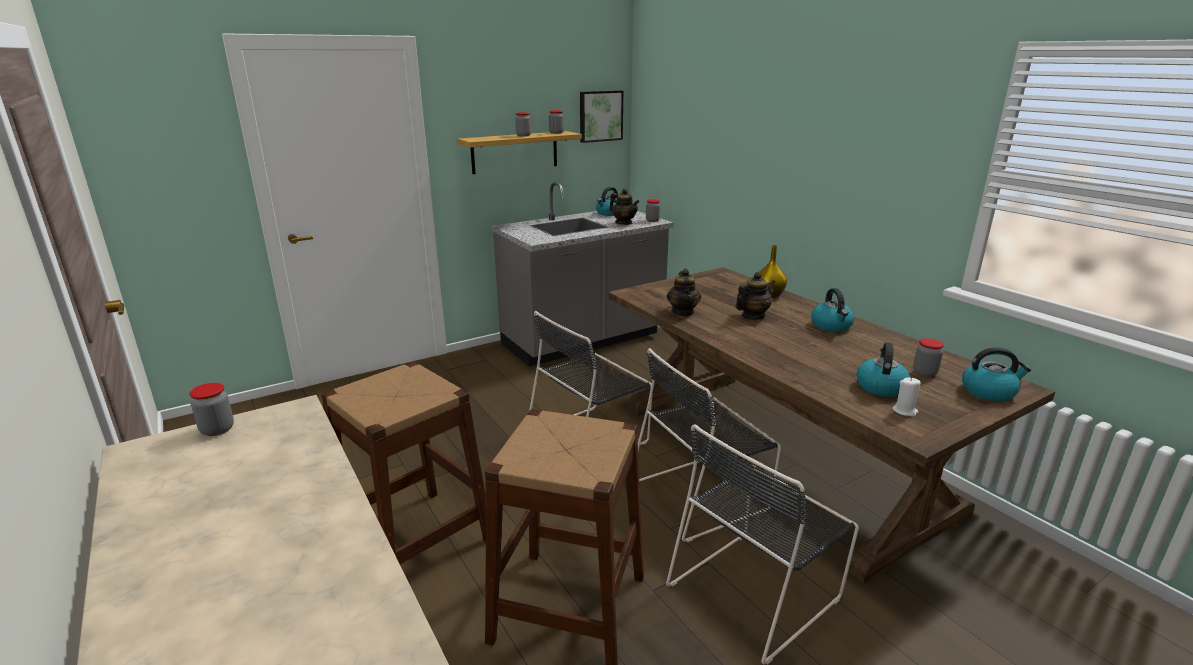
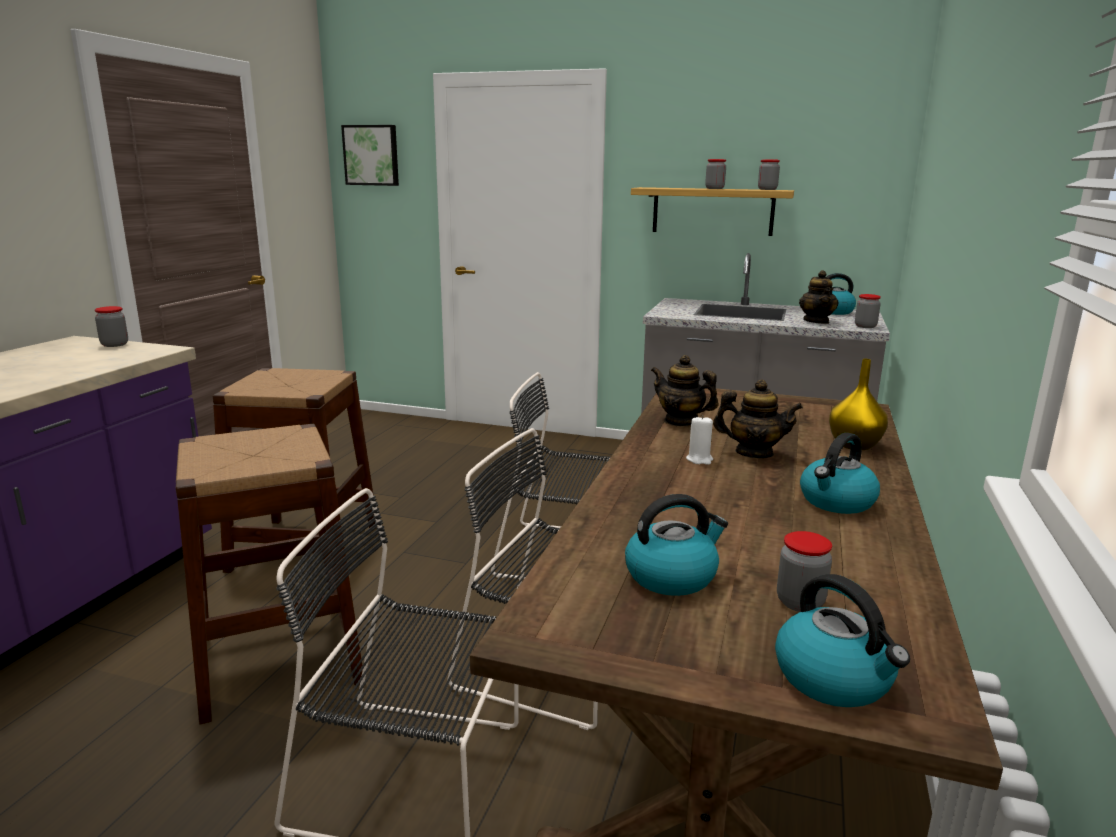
camera: 50 degrees right, 5 degrees down
picture [580,90,623,143] -> picture moved to [341,125,399,186]
teapot [666,269,701,316] -> teapot turned 75 degrees clockwise [651,355,719,427]
white candle [892,377,921,416] -> white candle moved to [686,415,713,465]

